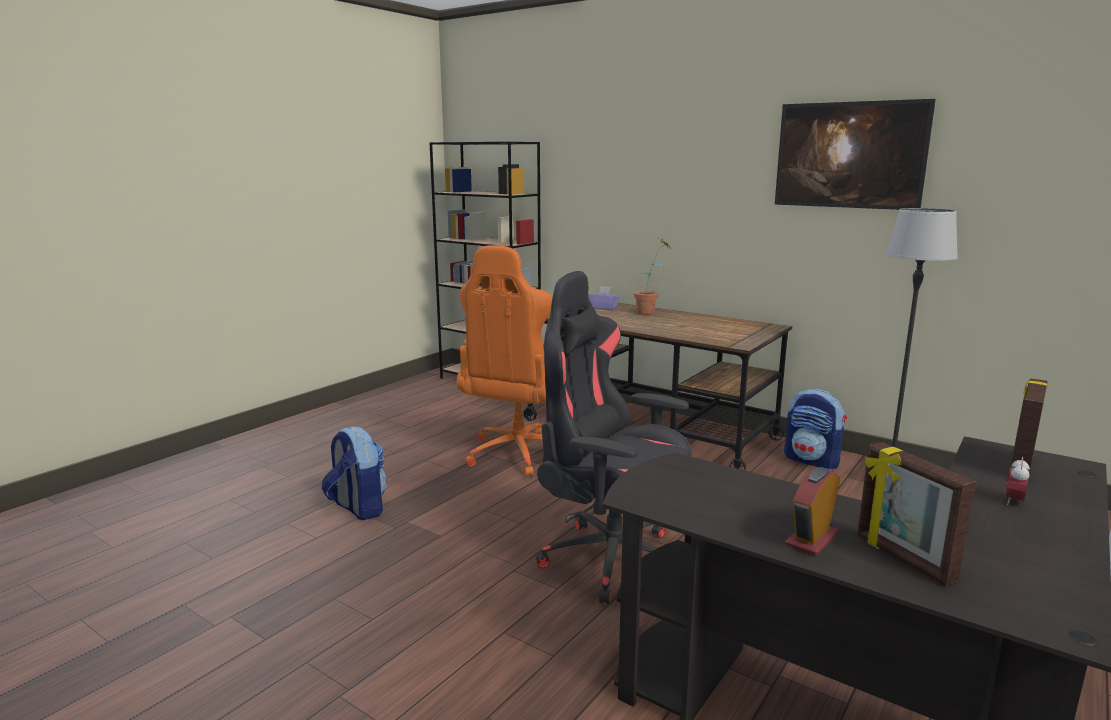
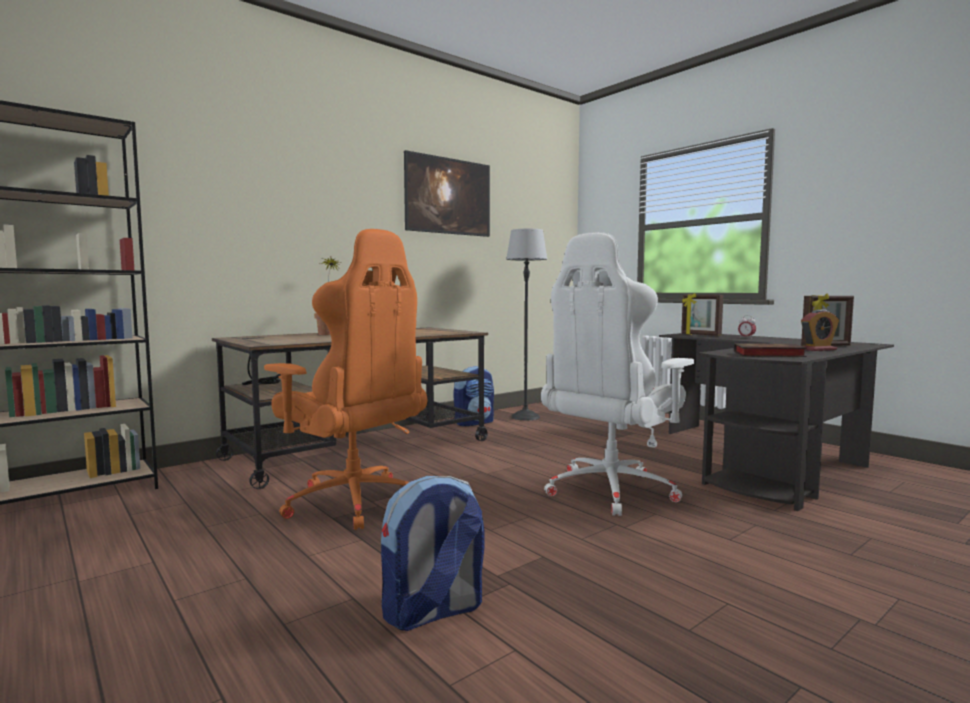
camera: 75 degrees left, 10 degrees down
black office chair [536,271,692,604] -> white office chair [541,232,694,516]
purple tissue box [589,286,619,310] -> none
alarm clock [785,467,840,556] -> alarm clock turned 75 degrees counterclockwise [801,309,839,351]
none -> book [734,344,807,357]

